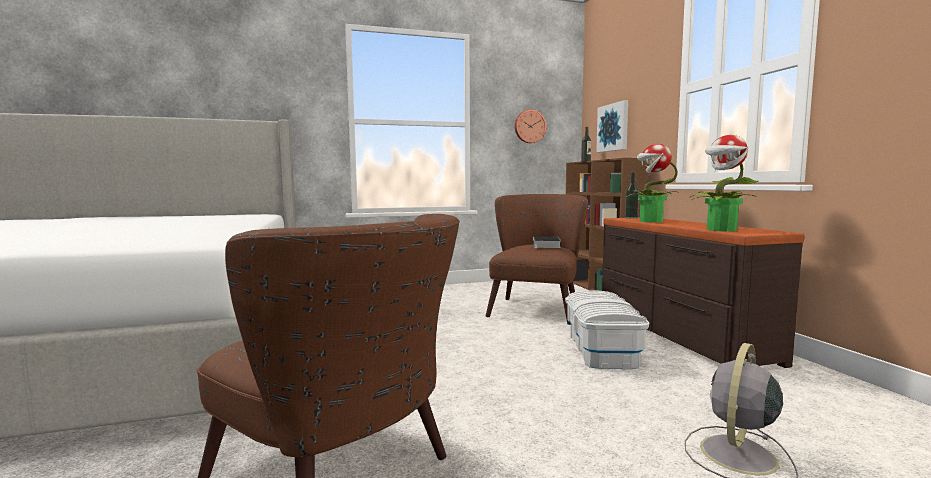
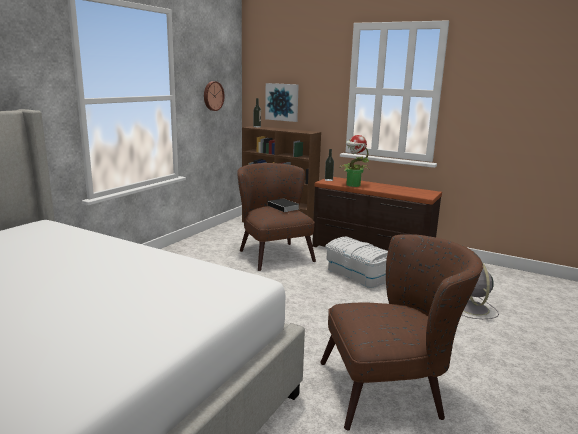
camera: 45 degrees left, 10 degrees up
potted plant [691,135,758,231] -> none

